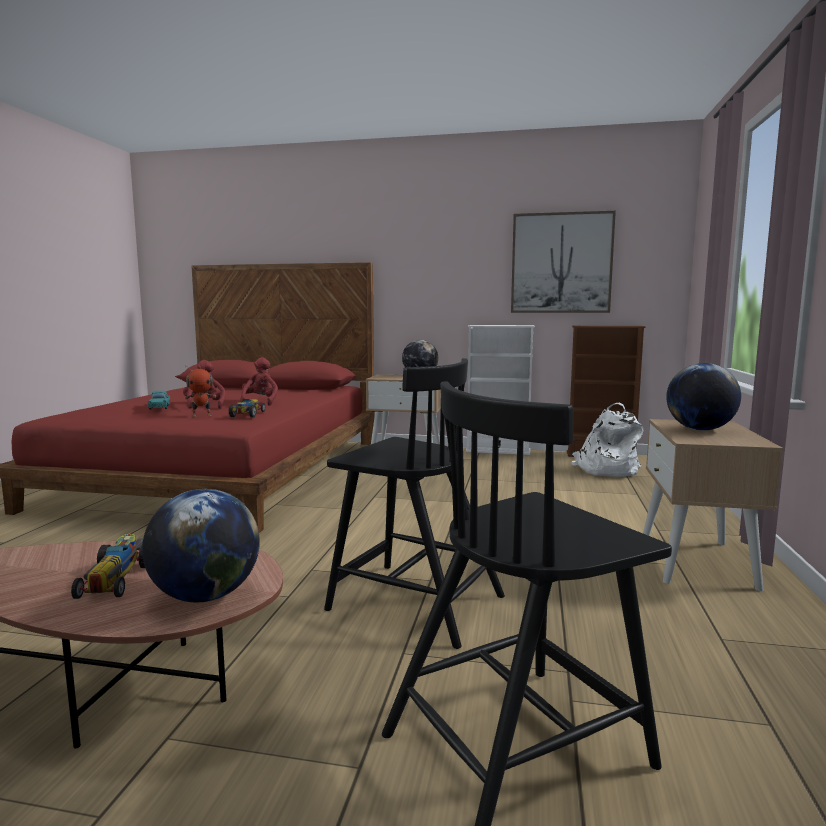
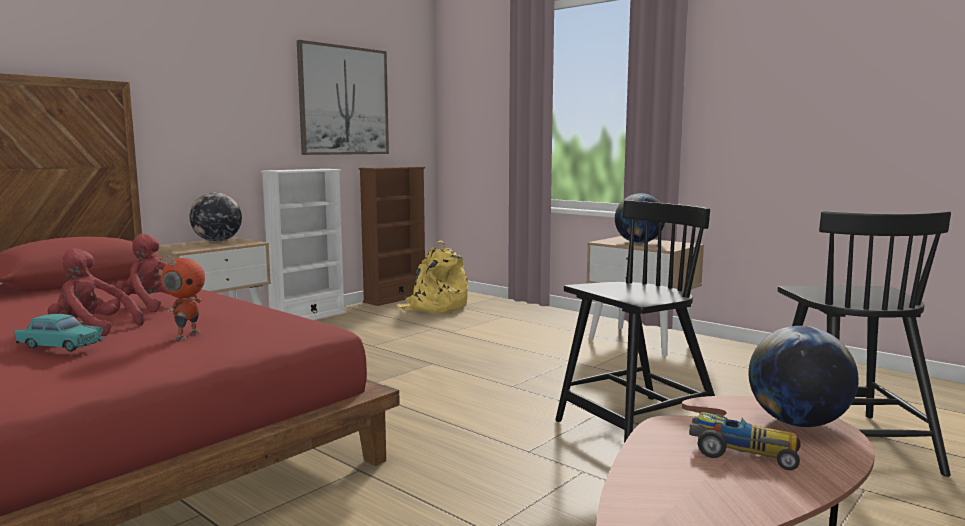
camera: 60 degrees left, 0 degrees up
toy car [229,399,265,417] -> none
white backpack [571,403,643,477] -> yellow backpack [396,241,468,313]

